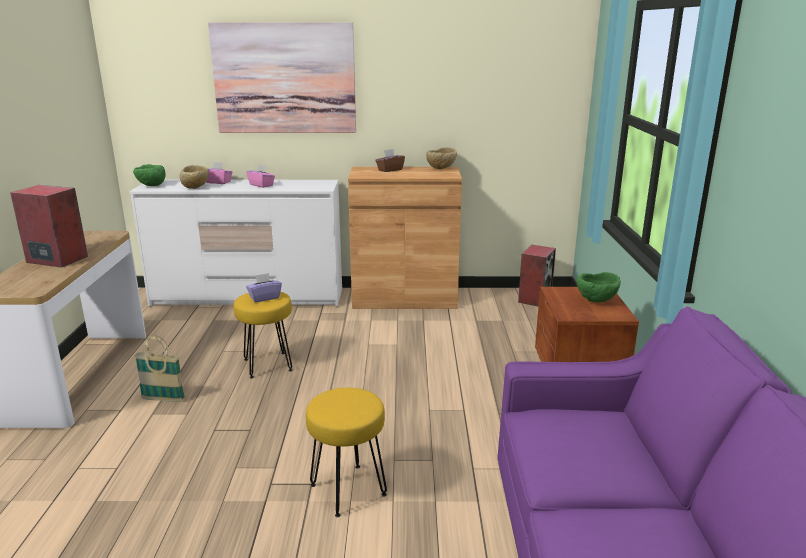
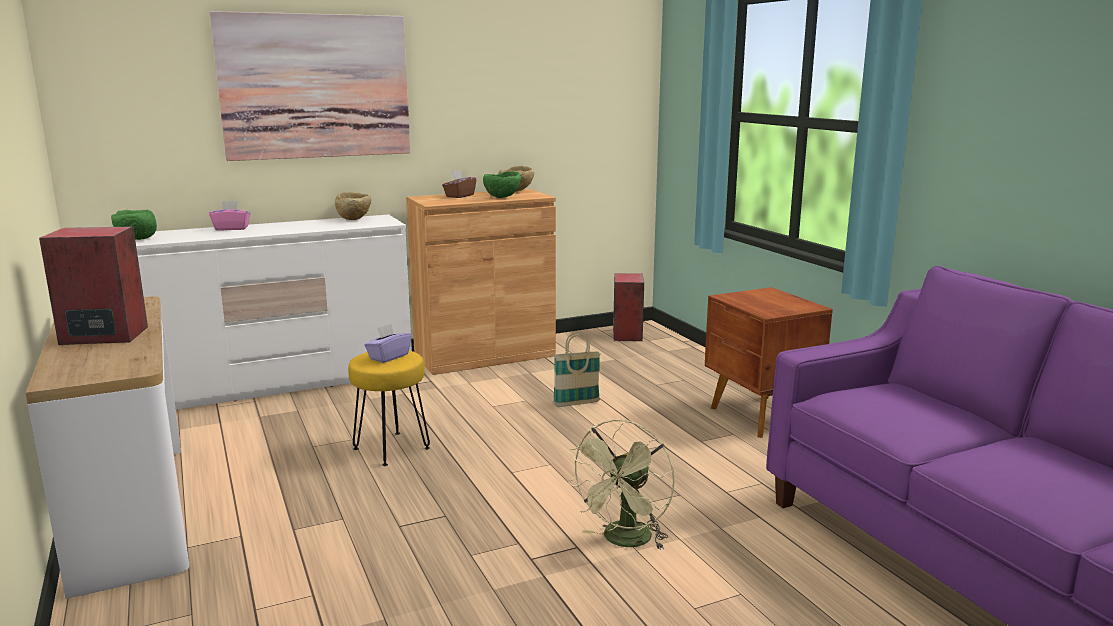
camera: 25 degrees left, 5 degrees down
basket [135,336,185,402] -> basket moved to [553,332,601,407]
beige bowl [180,165,209,189] -> beige bowl moved to [335,192,371,220]
pink tissue box [246,164,275,188] -> none
yellow stool [306,388,387,517] -> green fan [567,419,675,550]
green bowl [577,272,621,302] -> green bowl moved to [483,171,521,198]

